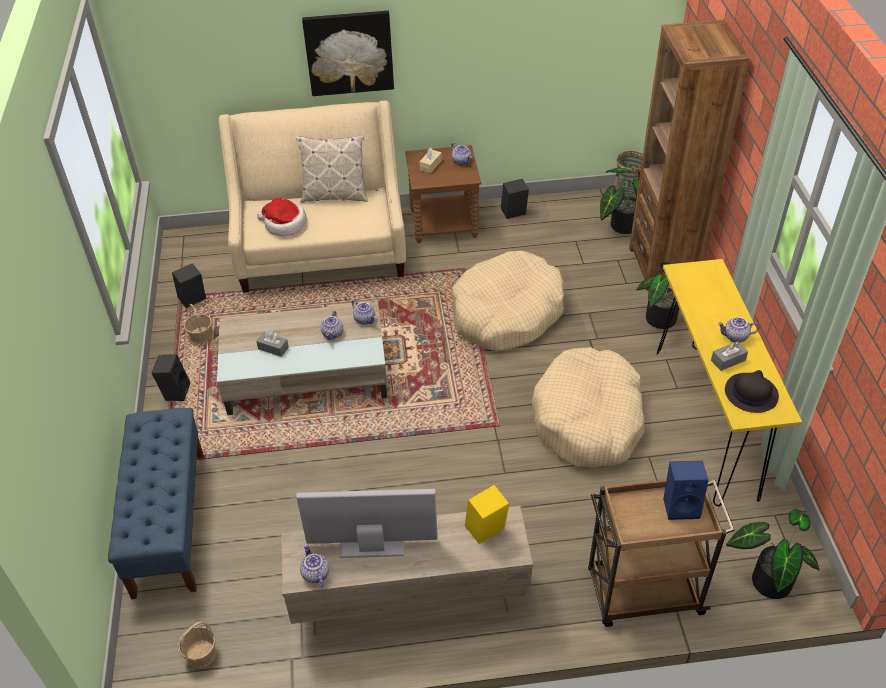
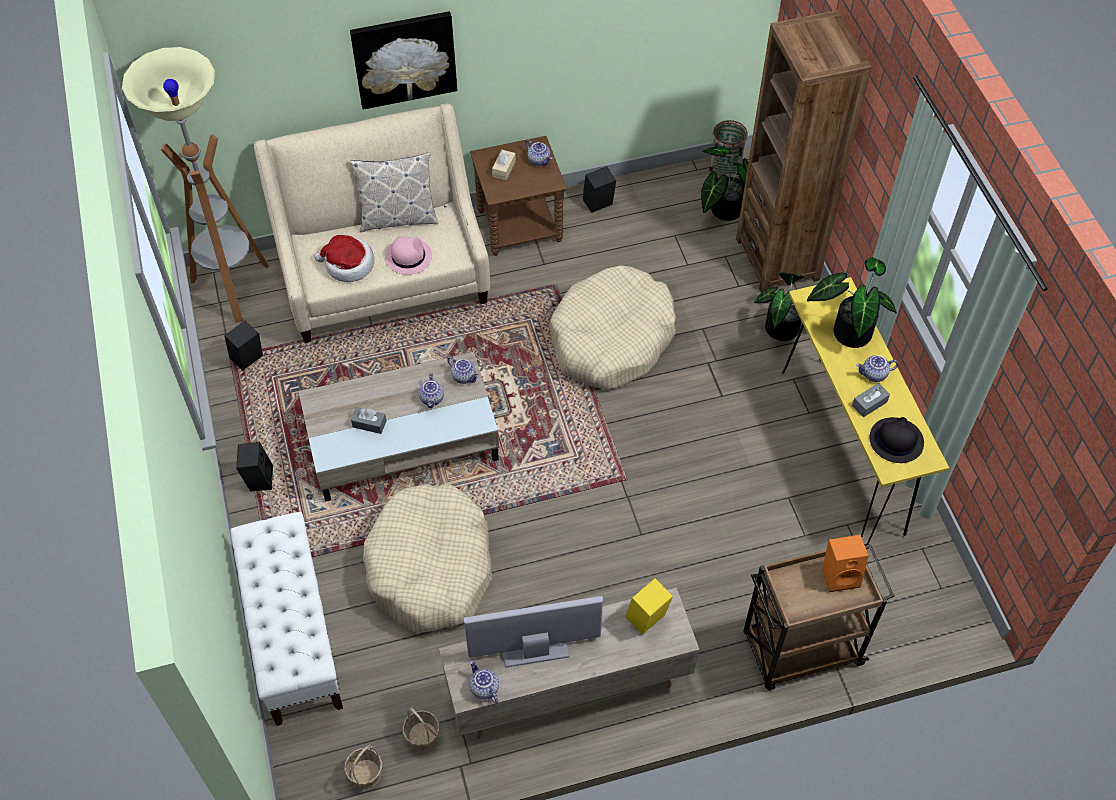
camera: 10 degrees left, 10 degrees up
blue bench [108,408,204,599] -> white bench [230,512,343,726]
basket [184,304,212,343] -> basket moved to [402,707,440,751]
beige dog bed [531,347,645,468] -> beige dog bed moved to [363,484,492,633]
blue speaker [663,461,708,520] -> orange speaker [822,535,869,592]
potted plant [726,509,820,599] -> potted plant moved to [807,257,897,348]
none -> floor lamp [122,47,269,323]
none -> pink hat [385,236,432,274]

